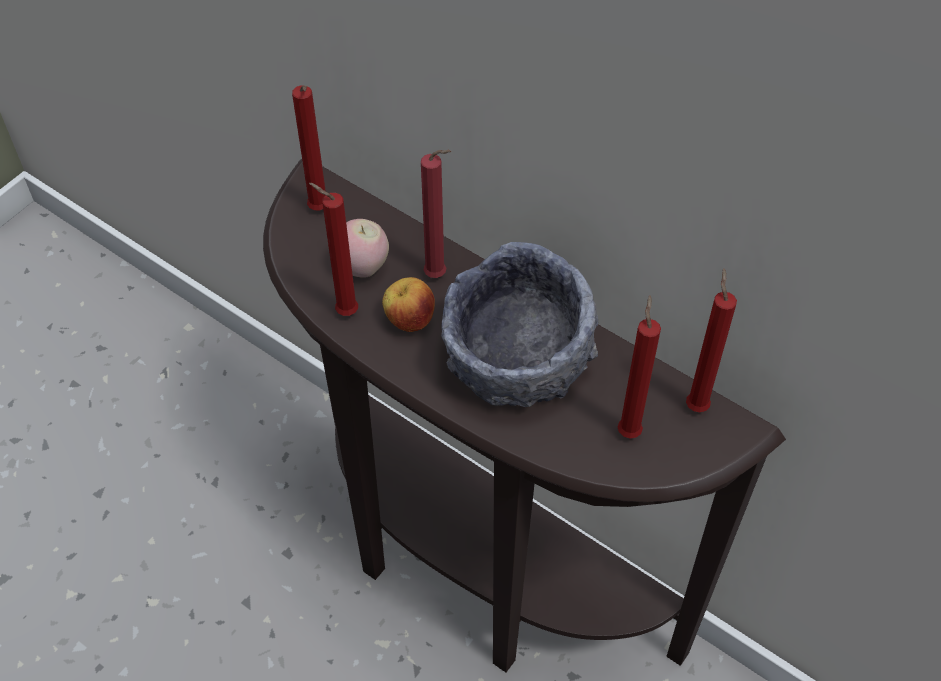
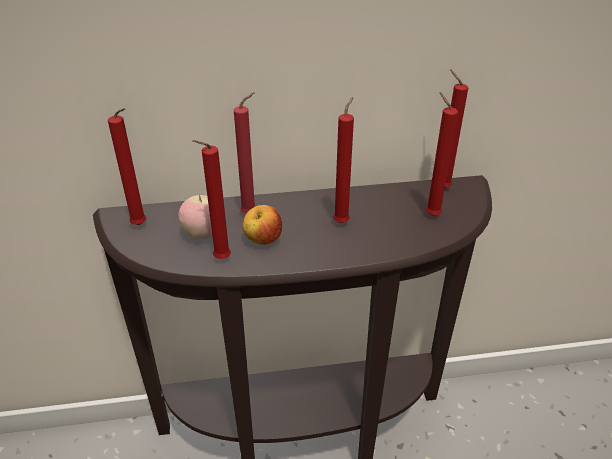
camera: 45 degrees left, 15 degrees down
grey bowl [441,242,598,407] -> red candle [333,97,354,223]

